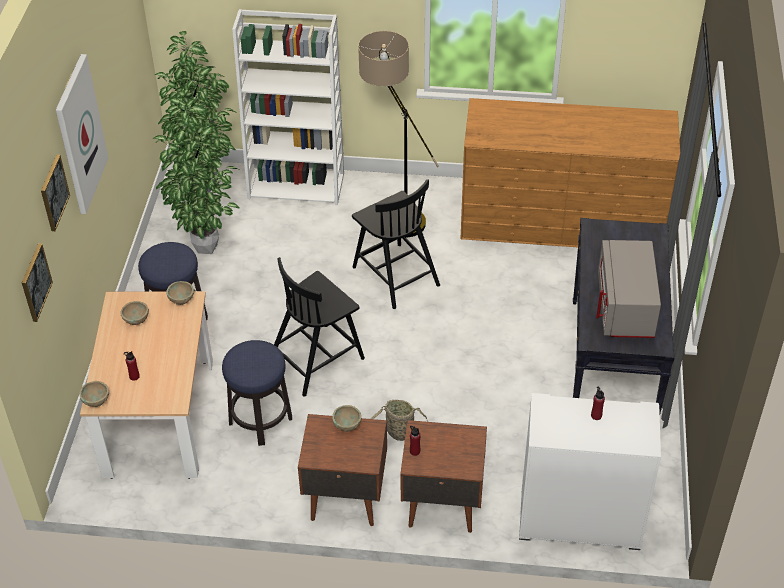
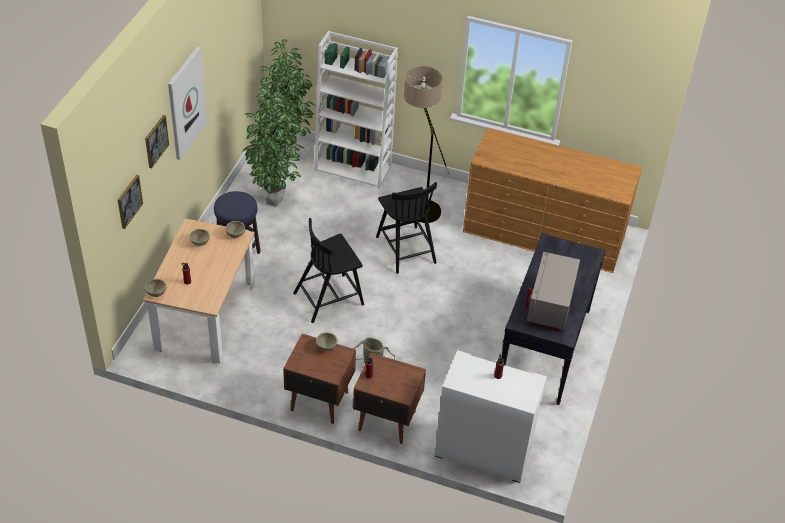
camera: 10 degrees right, 0 degrees up
stool [222,340,292,446] -> none

